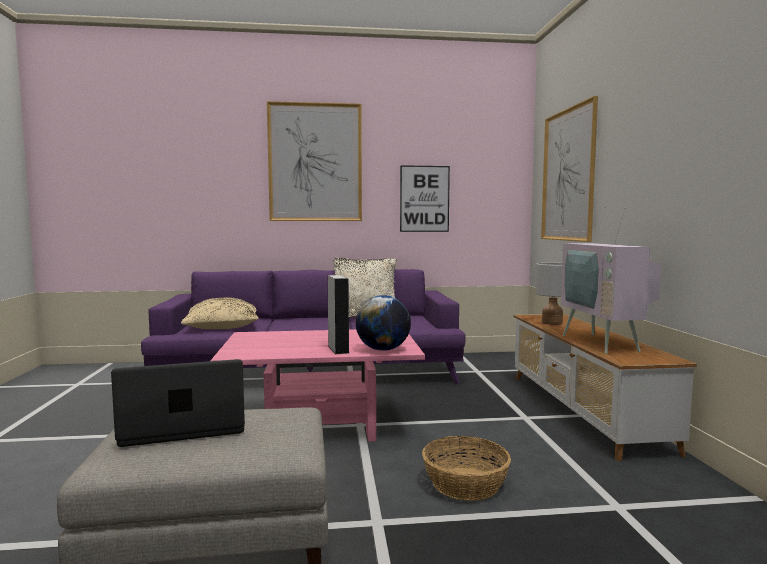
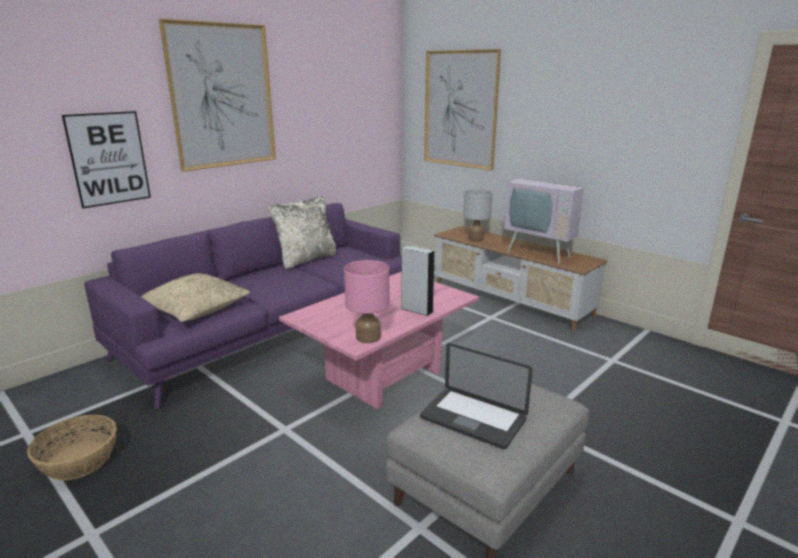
camera: 40 degrees left, 15 degrees up
laptop [111,359,245,447] -> laptop turned 90 degrees counterclockwise [420,343,533,449]
globe [356,295,411,351] -> none
picture [400,165,450,232] -> picture moved to [62,111,151,208]
basket [422,436,511,501] -> basket moved to [27,415,117,481]
none -> pink table lamp [344,260,390,343]

